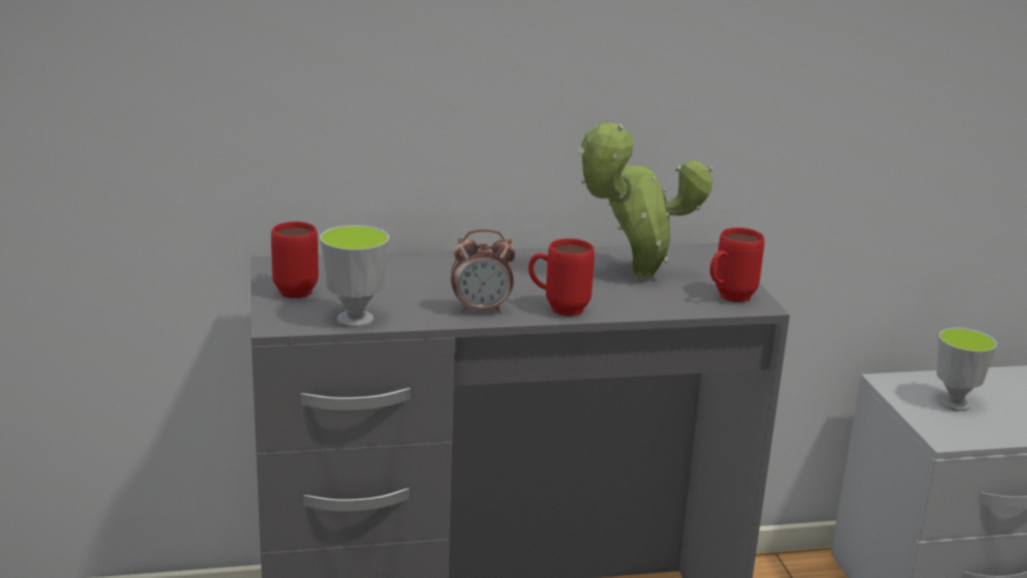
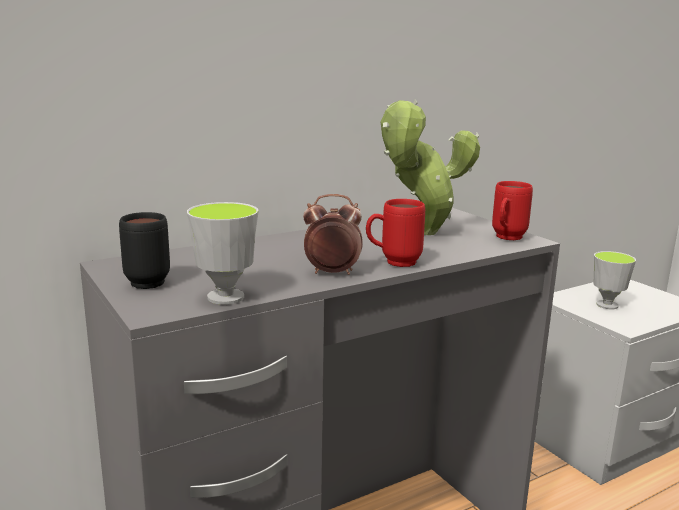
camera: 20 degrees left, 5 degrees down
red mug [271,222,318,298] -> black mug [119,212,170,289]
alarm clock [451,229,516,314] -> alarm clock turned 150 degrees counterclockwise [303,194,363,275]

